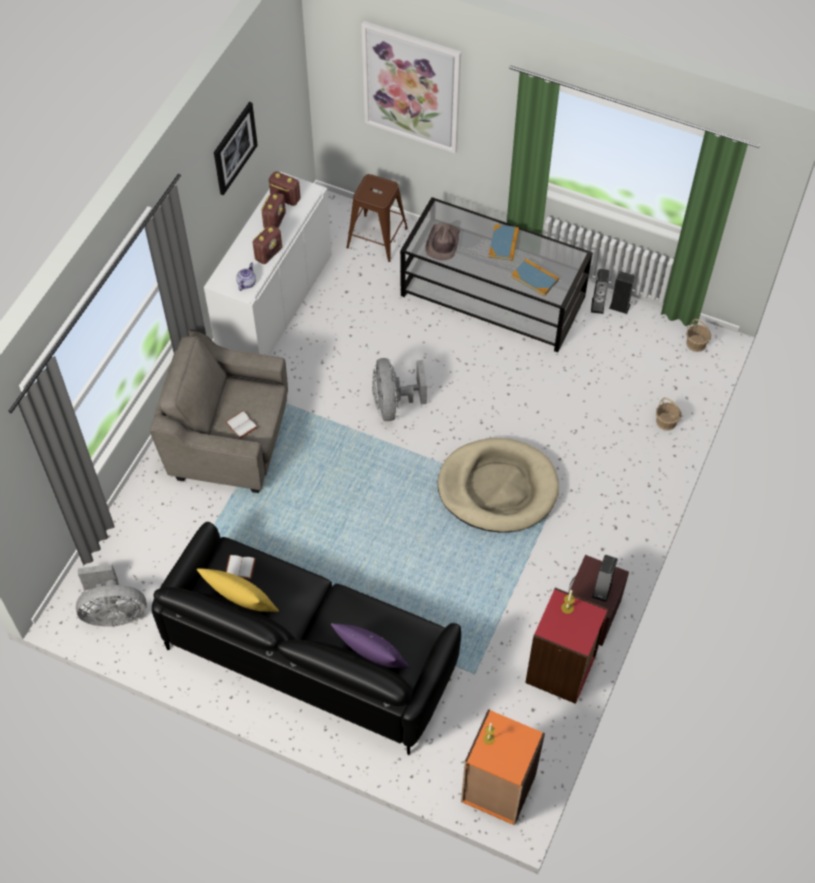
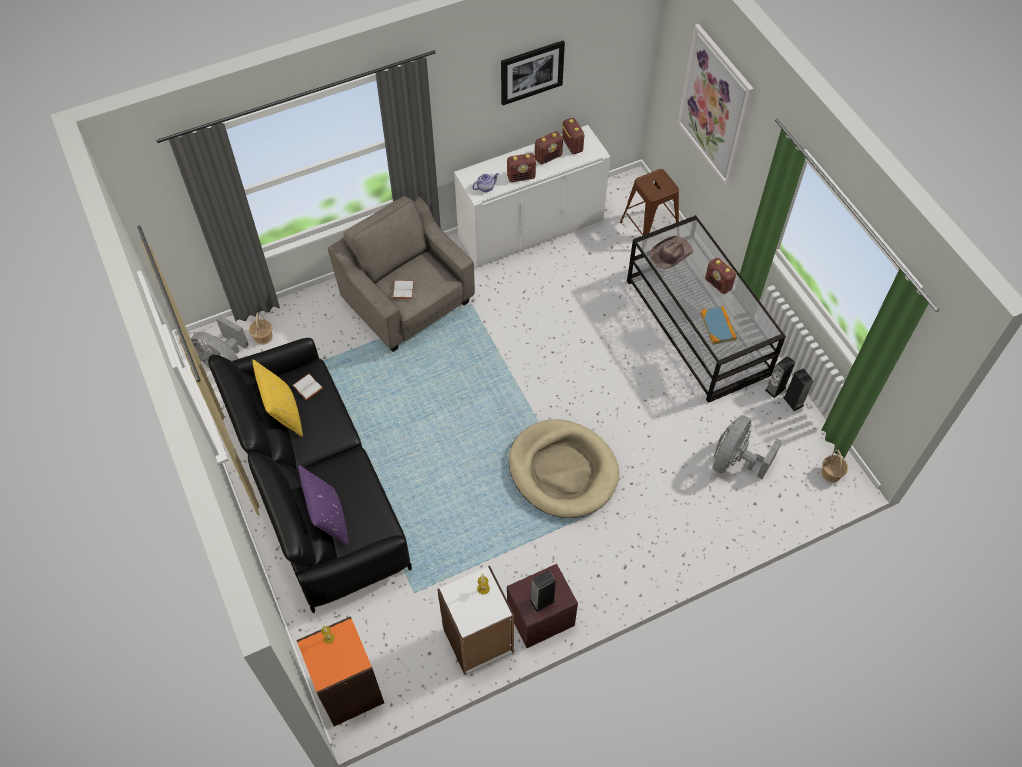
camera: 40 degrees right, 0 degrees up
grey fan [372,358,427,421] -> grey fan moved to [713,415,782,479]
book [489,224,519,261] -> radio [705,258,736,294]
red bookcase [525,588,608,704] -> white bookcase [437,566,514,675]
basket [656,398,682,431] -> basket moved to [249,312,273,345]

